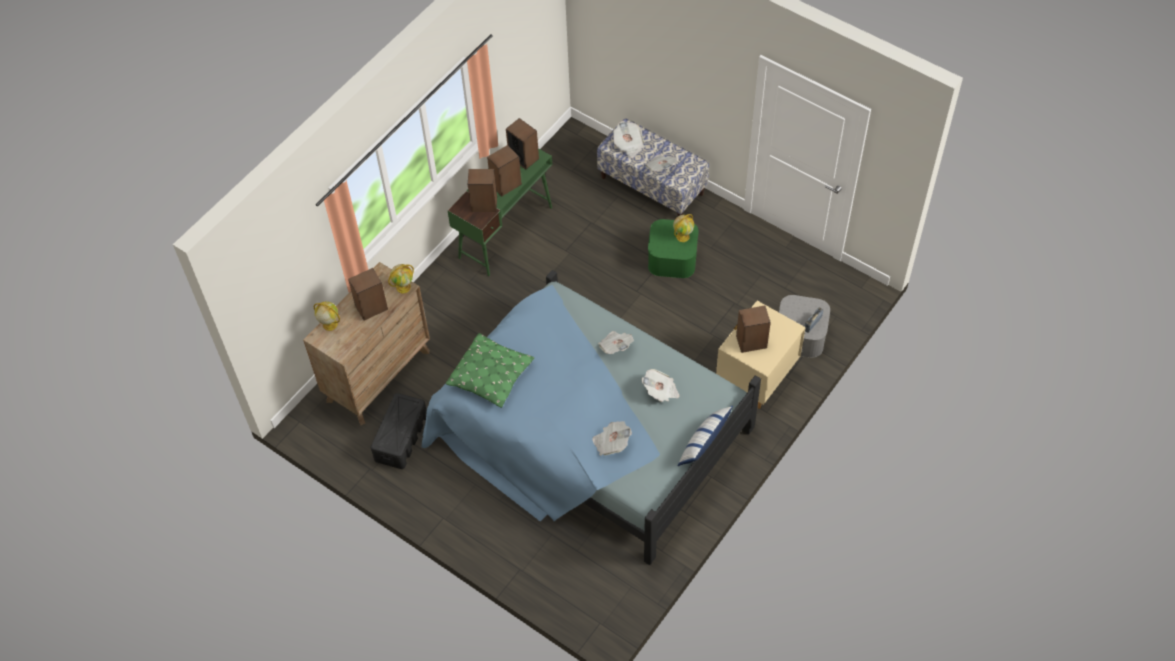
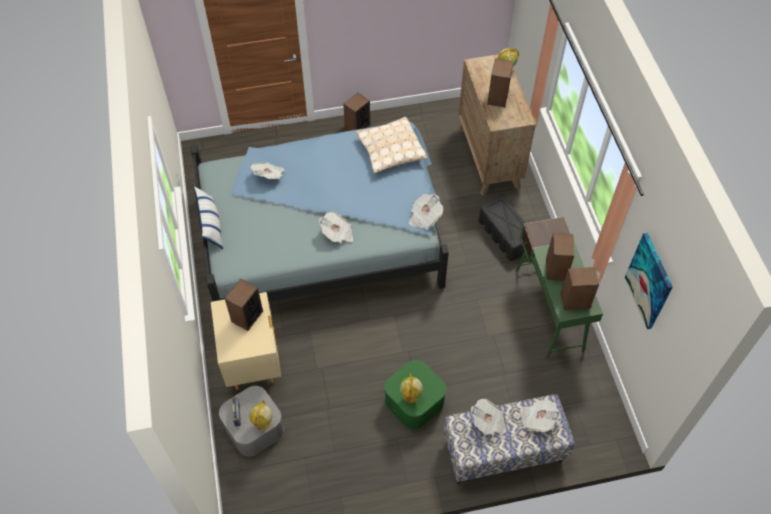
camera: 130 degrees right, 0 degrees up
black storage box [371,393,427,469] -> black storage box moved to [479,196,525,261]
globe [388,264,414,293] -> globe moved to [249,400,273,430]
green pillow [446,333,534,408] -> beige pillow [356,117,427,173]
speaker [468,169,497,212] -> speaker moved to [343,93,370,131]
newspaper [642,369,680,402] -> newspaper moved to [409,194,443,230]
none -> picture [625,233,673,329]

